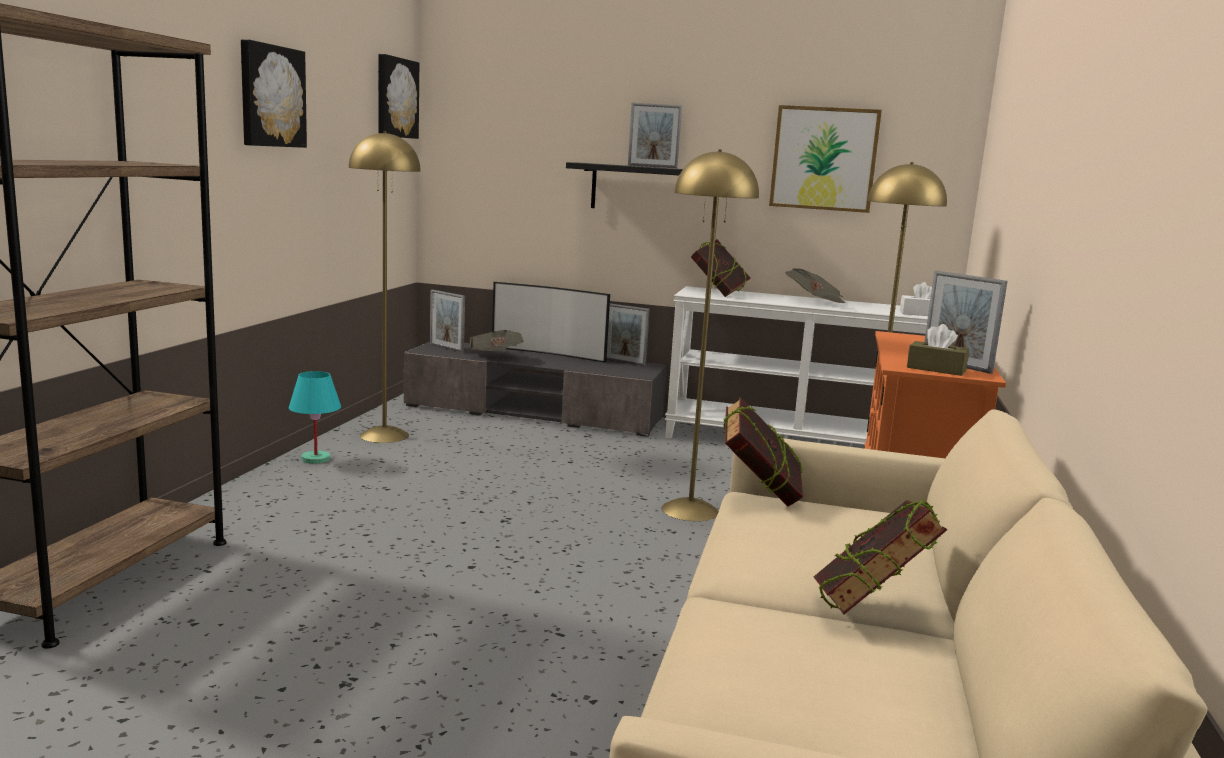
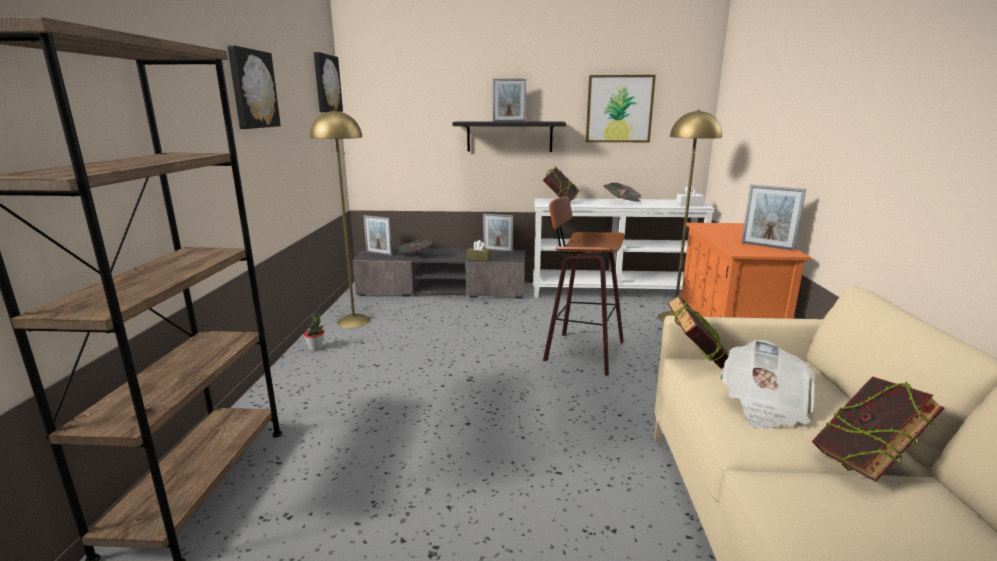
camera: 10 degrees left, 5 degrees up
turquoise table lamp [289,371,341,464] -> potted plant [304,313,324,351]
television [492,282,610,363] -> none
yellow floor lamp [662,149,759,521] -> stool [543,196,625,376]
brown tissue box [907,324,969,376] -> brown tissue box moved to [466,240,491,261]
none -> newspaper [720,340,815,429]

